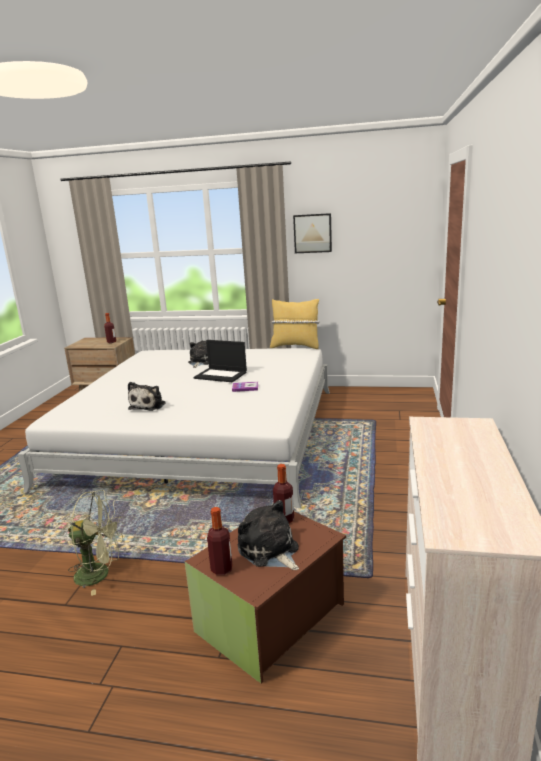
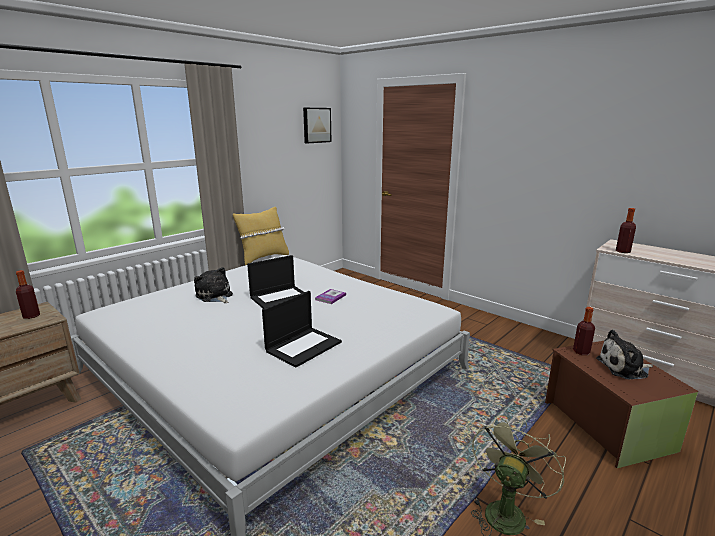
camera: 60 degrees left, 0 degrees up
plush toy [128,382,166,411] -> laptop [262,291,342,367]
bottle [207,507,233,575] -> bottle moved to [616,208,636,253]
picture [293,213,332,253] -> picture moved to [303,108,332,144]

